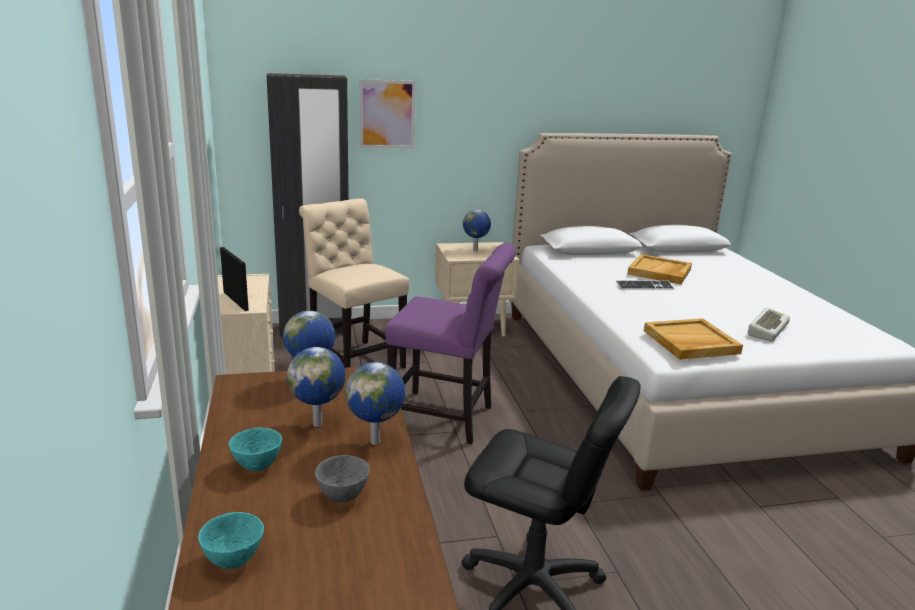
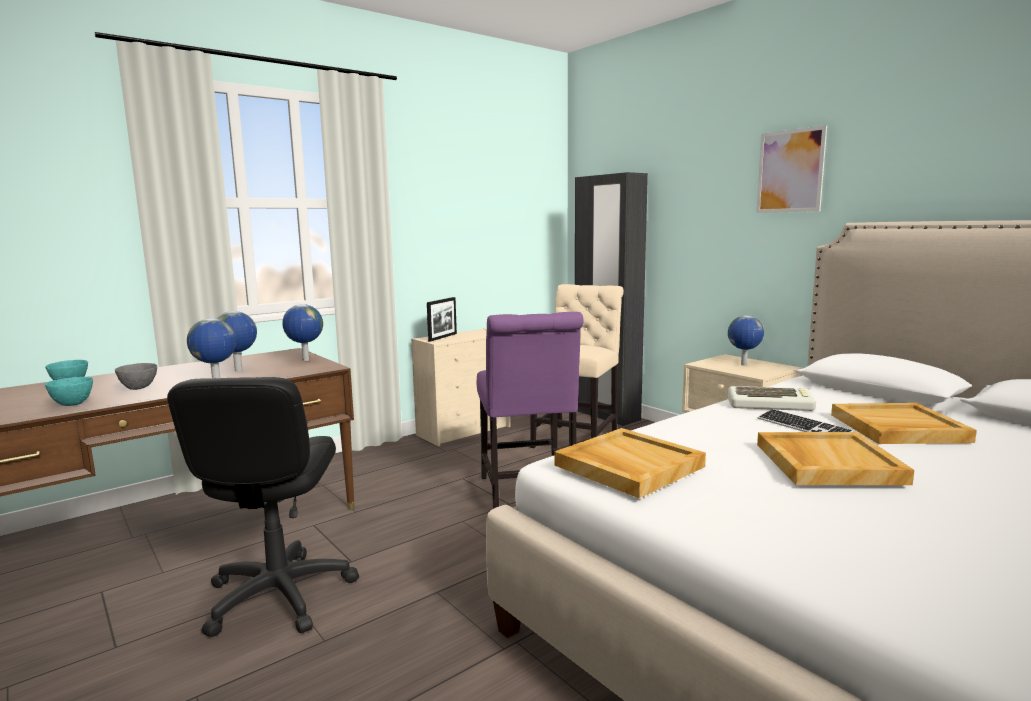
camera: 65 degrees right, 10 degrees down
turquoise bowl [229,427,282,471] -> turquoise bowl moved to [45,377,93,406]
picture [360,79,416,148] -> picture moved to [756,125,827,213]
keyboard [748,307,790,341] -> keyboard moved to [728,386,816,411]
none -> beige tray [757,432,914,485]

